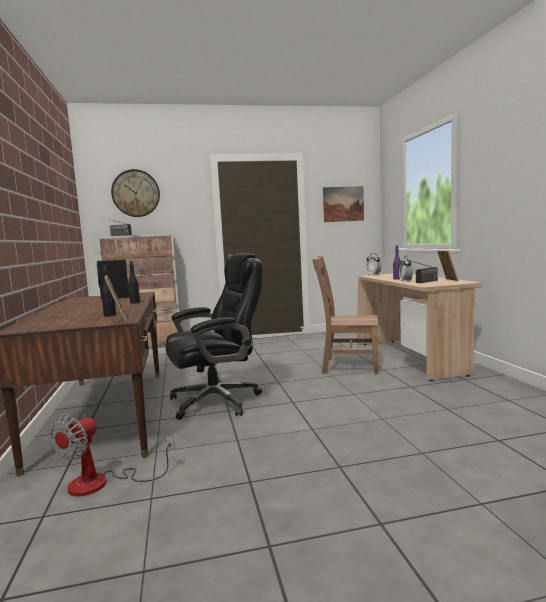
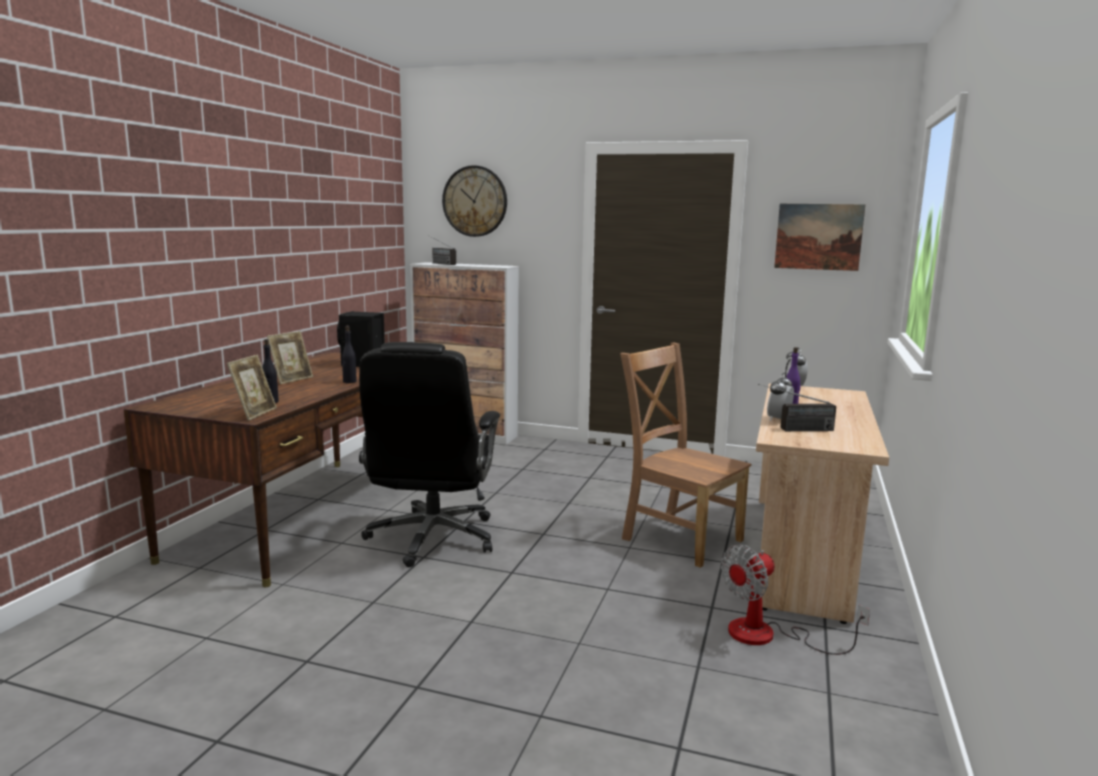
camera: 30 degrees right, 5 degrees up
fan [49,414,175,496] -> fan moved to [721,545,870,655]
black office chair [166,253,262,420] -> black office chair turned 90 degrees clockwise [359,342,500,567]
picture frame [437,250,459,281] -> picture frame moved to [267,331,313,384]

